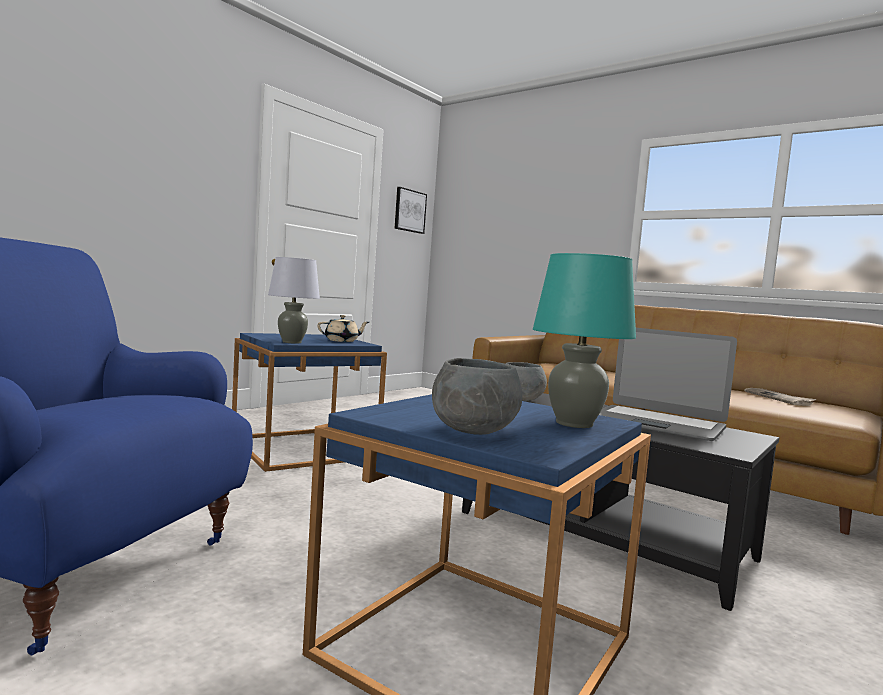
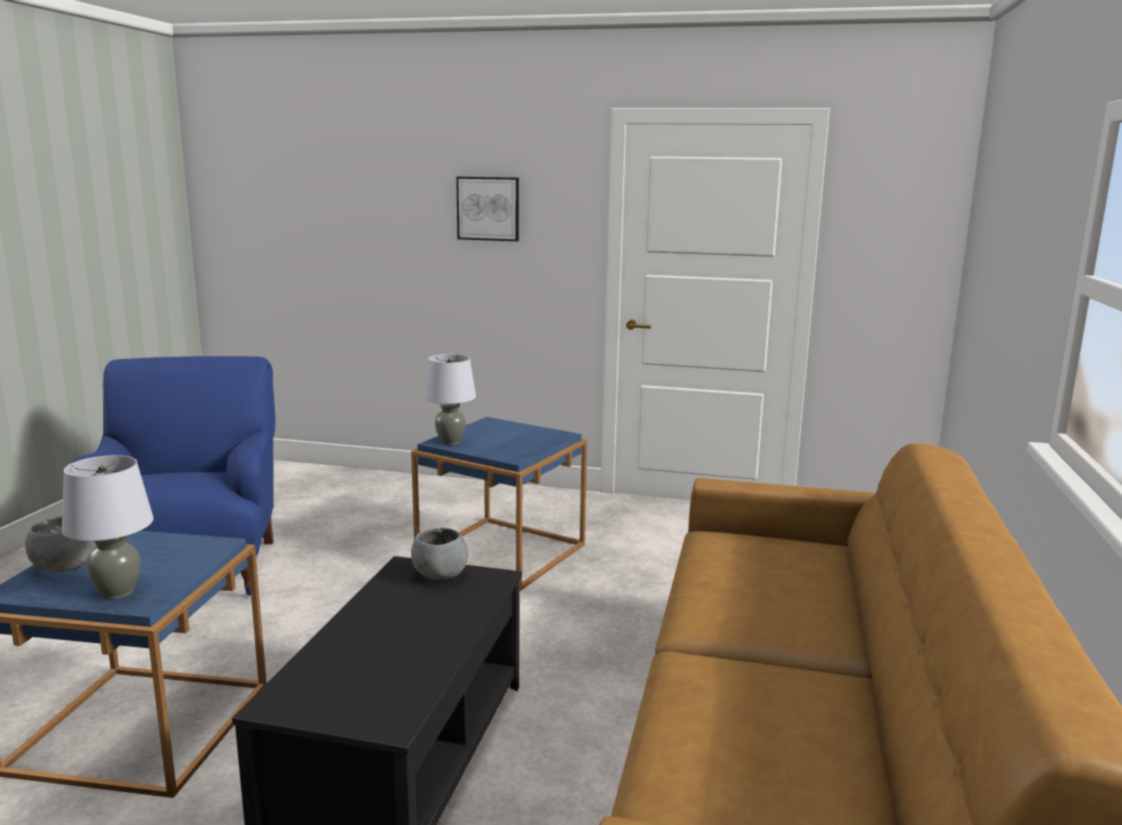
camera: 65 degrees right, 10 degrees up
beige teapot [317,315,369,342] -> none
picture [394,187,427,234] -> picture moved to [456,177,519,241]
turquoise table lamp [533,253,636,428] -> grey table lamp [62,455,153,599]
laptop [599,328,737,441] -> none
newspaper [744,388,817,406] -> none

